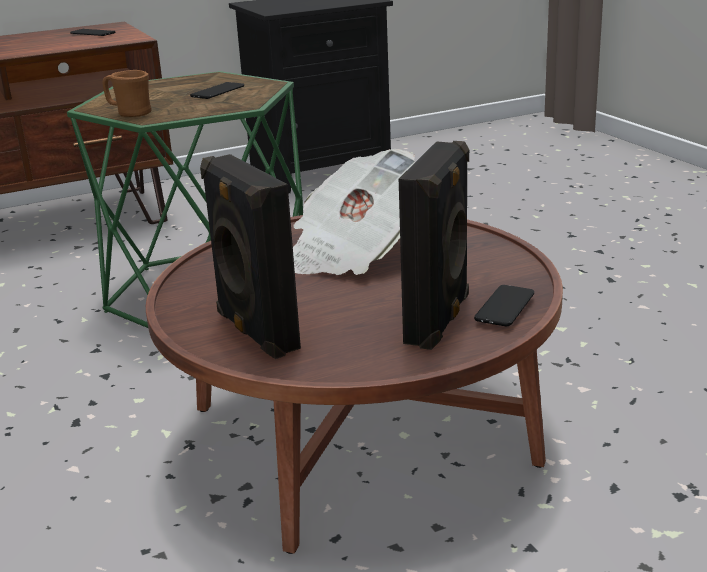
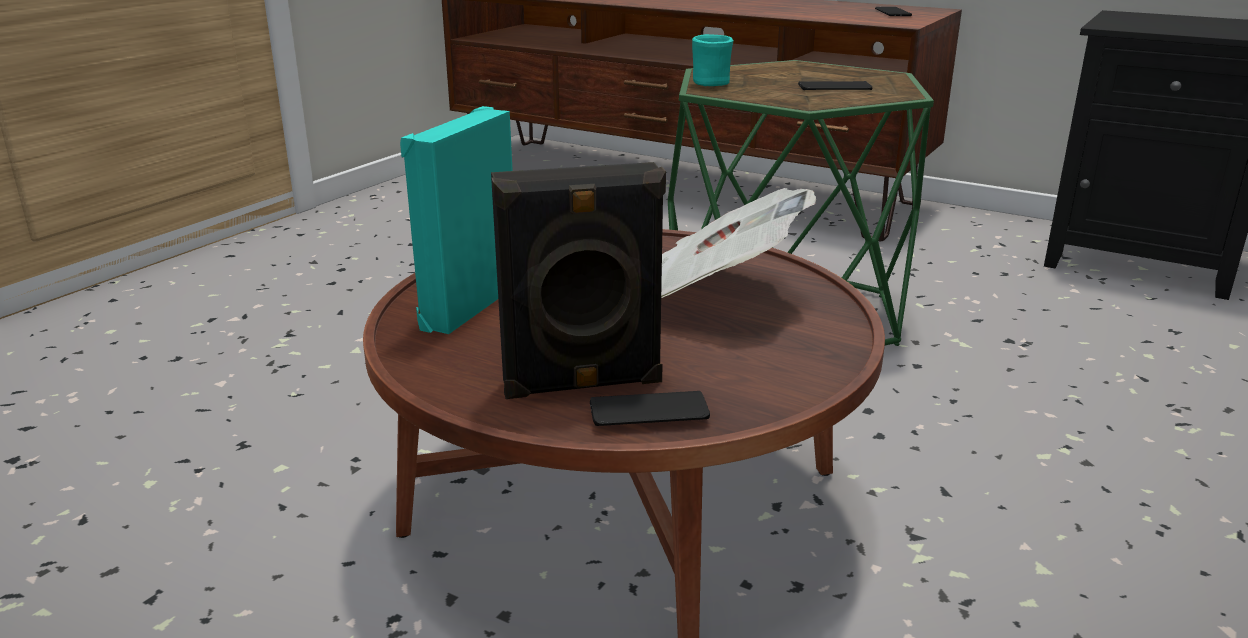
camera: 55 degrees right, 0 degrees up
brown mug [103,70,152,117] -> turquoise mug [692,34,733,86]
black speaker [200,154,301,359] -> turquoise speaker [400,106,513,334]

